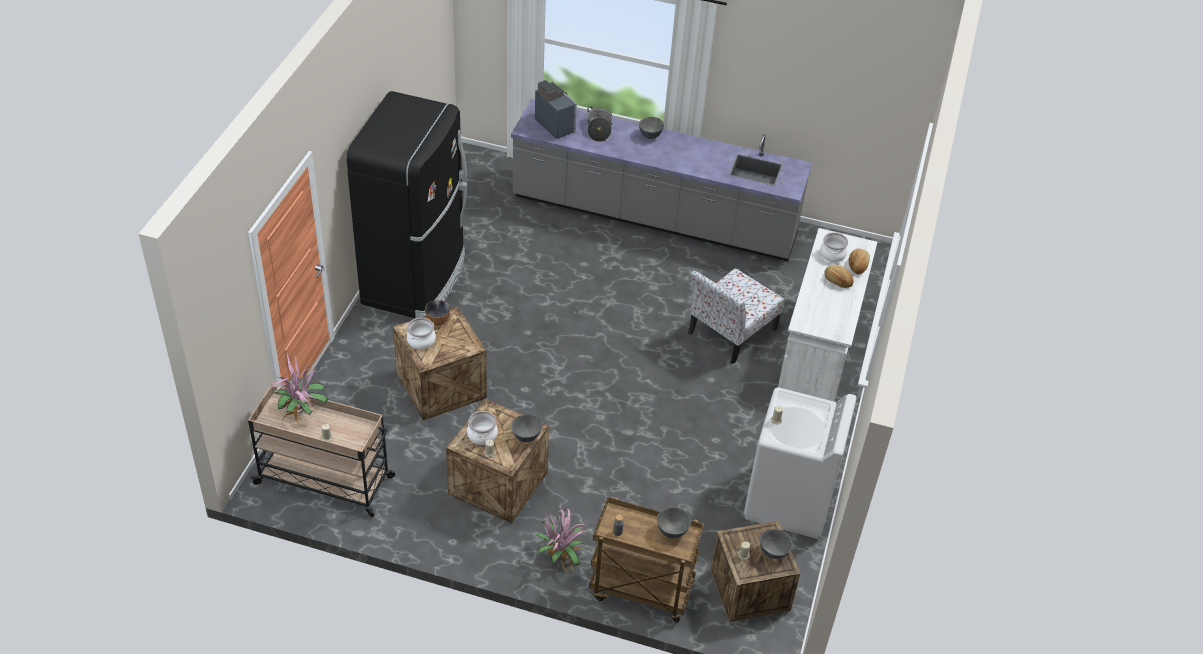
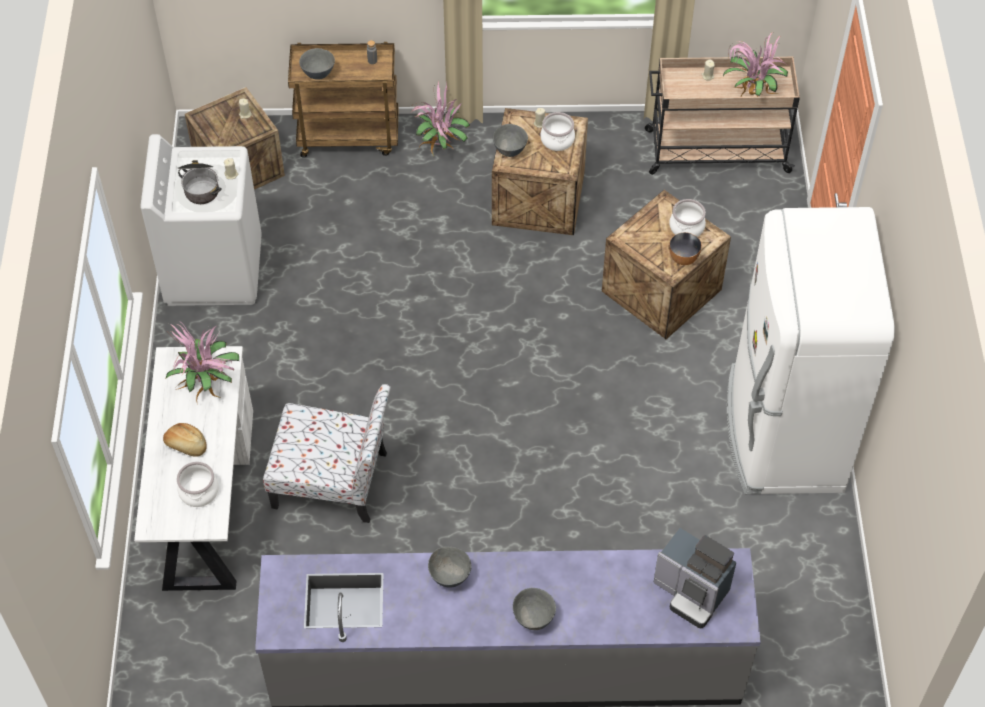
camera: 165 degrees right, 10 degrees up
black fridge [347,91,467,318] -> white fridge [727,207,895,494]
cooking pot [587,106,612,142] -> cooking pot moved to [178,160,221,204]
chair [688,269,785,364] -> chair turned 75 degrees clockwise [263,384,391,523]
grey bowl [760,529,792,559] -> grey bowl moved to [428,547,472,588]
bread [849,248,870,274] -> none
none -> potted plant [166,319,239,401]

